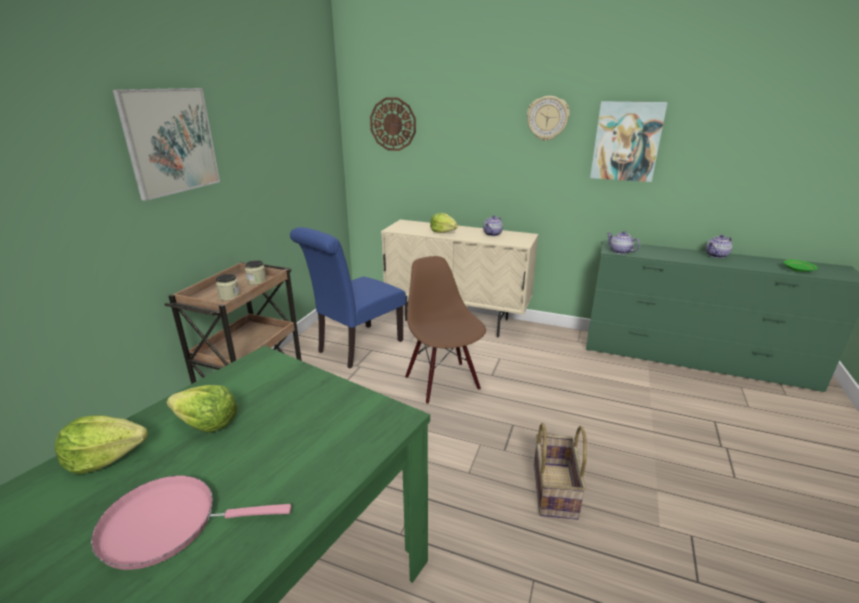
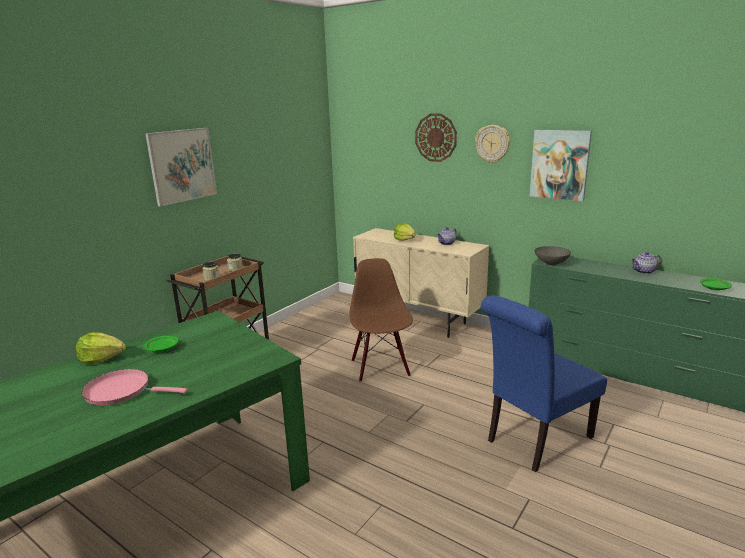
camera: 15 degrees right, 5 degrees down
lettuce [167,385,238,433] -> green plate [144,336,179,352]
blue chair [290,227,406,369] -> blue chair moved to [481,296,607,472]
wall clock [370,97,416,151] -> wall clock moved to [415,114,457,162]
basket [534,423,587,520] -> none
teapot [607,231,640,254] -> grey bowl [535,246,571,265]

